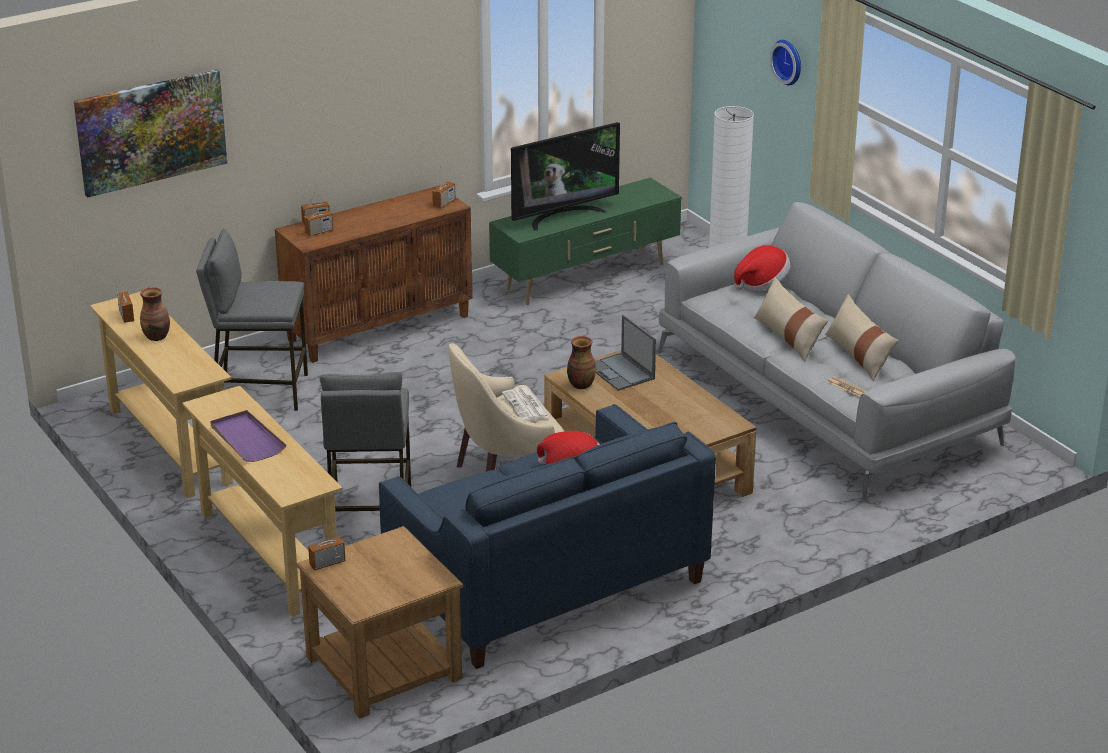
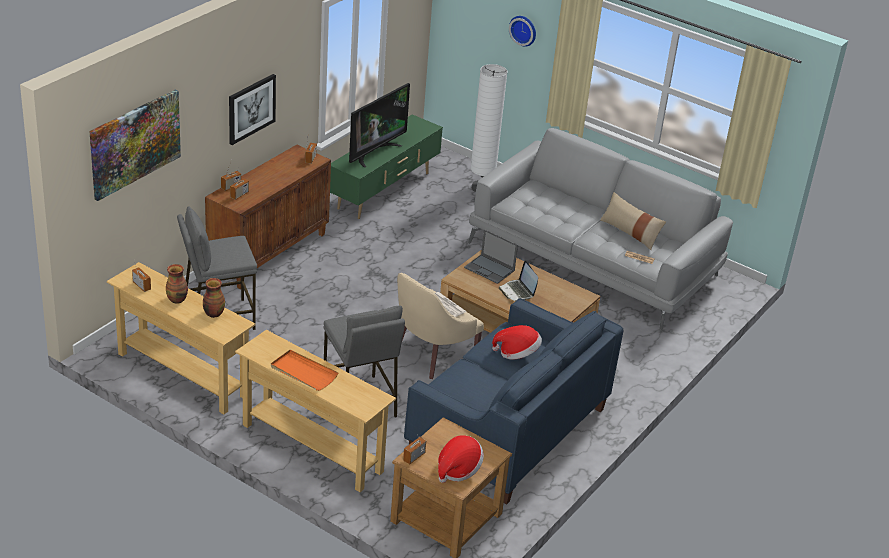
camera: 25 degrees left, 5 degrees up
purple tray [210,410,286,462] -> orange tray [271,350,339,391]
vase [567,336,596,389] -> vase moved to [203,278,225,318]
hat [734,245,790,291] -> hat moved to [438,435,484,483]
beige pillow [754,277,828,361] -> none
none -> picture [229,74,276,145]
none -> laptop [499,260,538,301]

